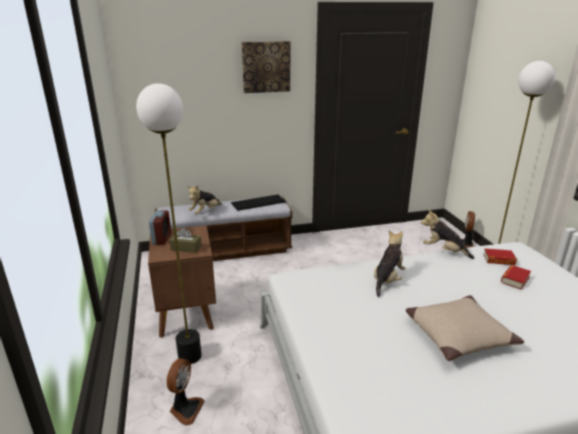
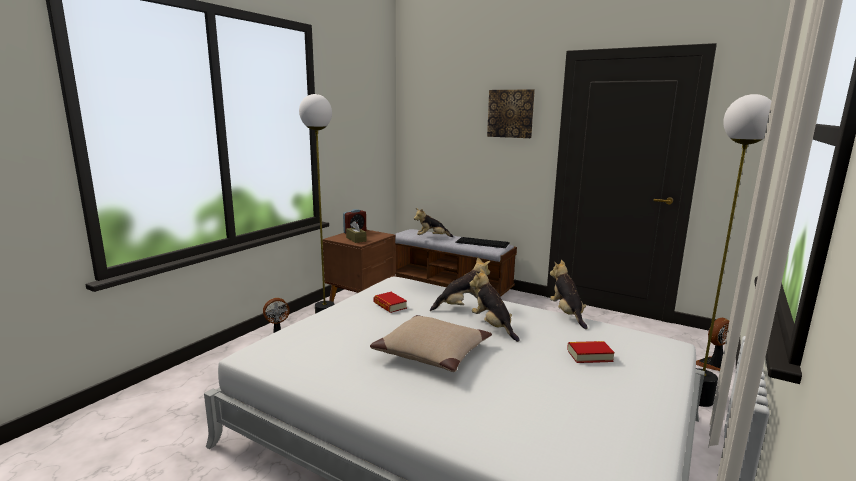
camera: 45 degrees right, 10 degrees down
book [483,249,517,265] -> book moved to [374,292,407,313]
none -> plush toy [469,268,520,342]

